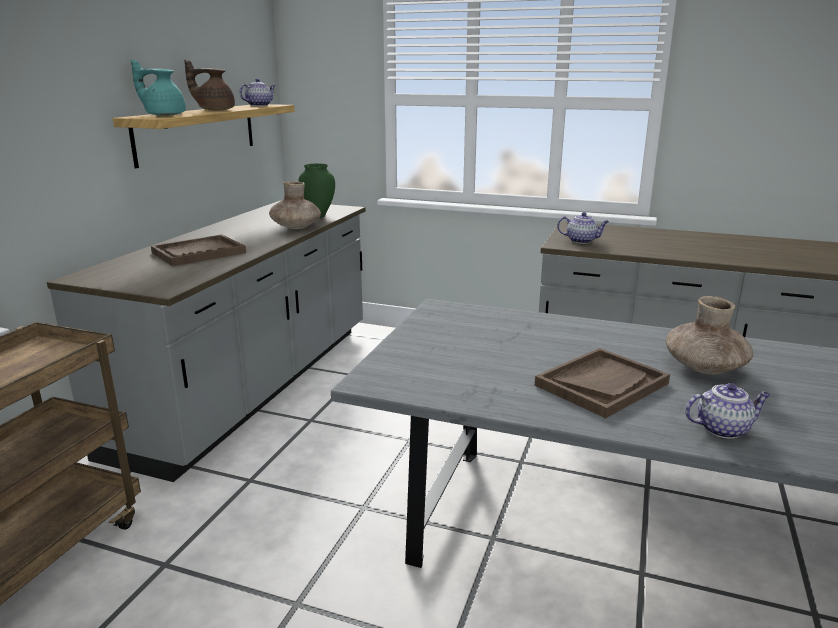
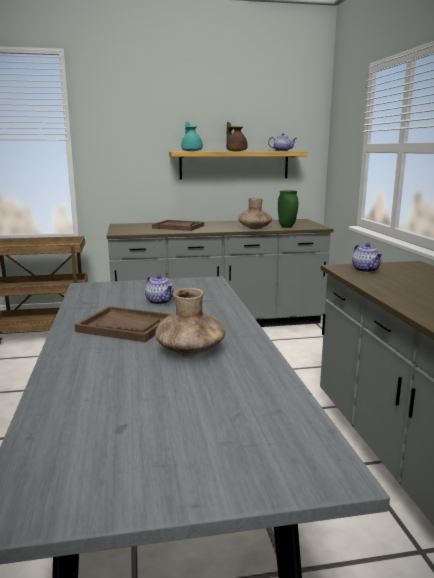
camera: 60 degrees right, 5 degrees down
teapot [685,383,770,438] -> teapot moved to [145,275,174,305]

